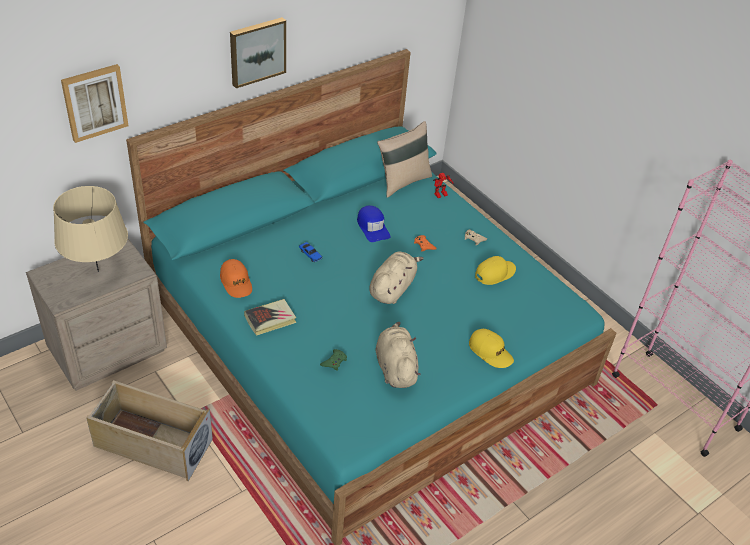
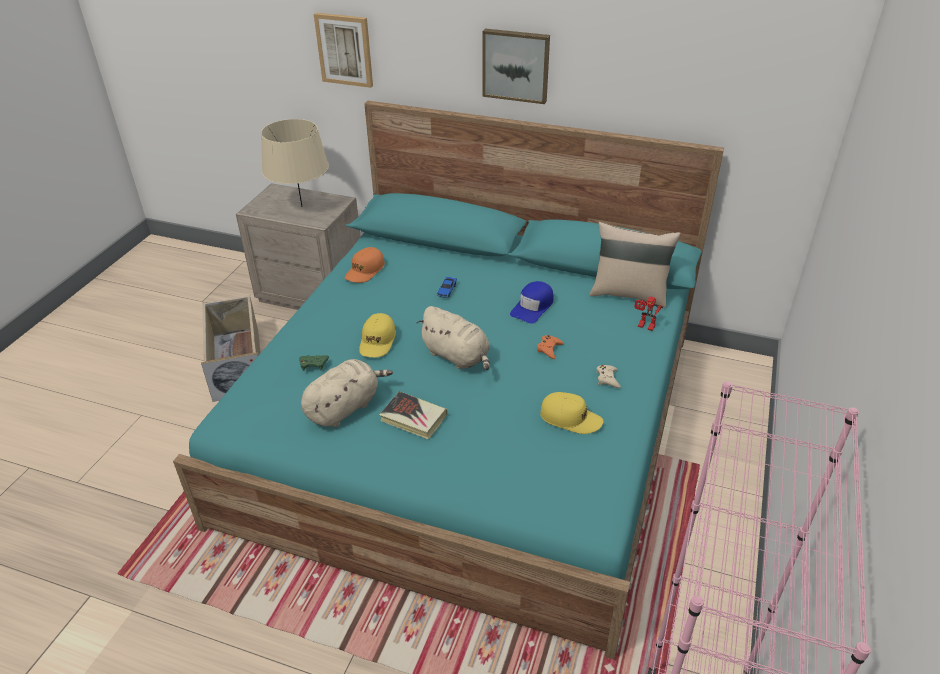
camera: 60 degrees right, 5 degrees down
book [244,299,297,336] -> book moved to [379,391,448,439]
beige plush toy [369,252,424,304] -> beige plush toy turned 45 degrees clockwise [417,306,490,370]
yellow cap [469,329,514,368] -> yellow cap moved to [359,313,396,357]

